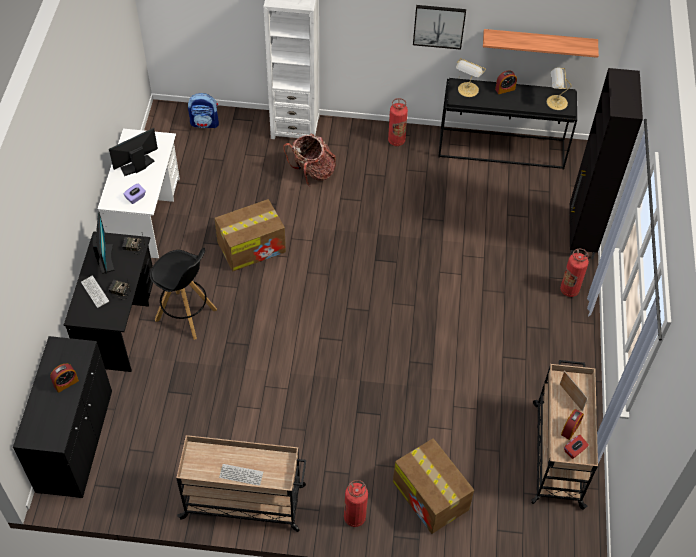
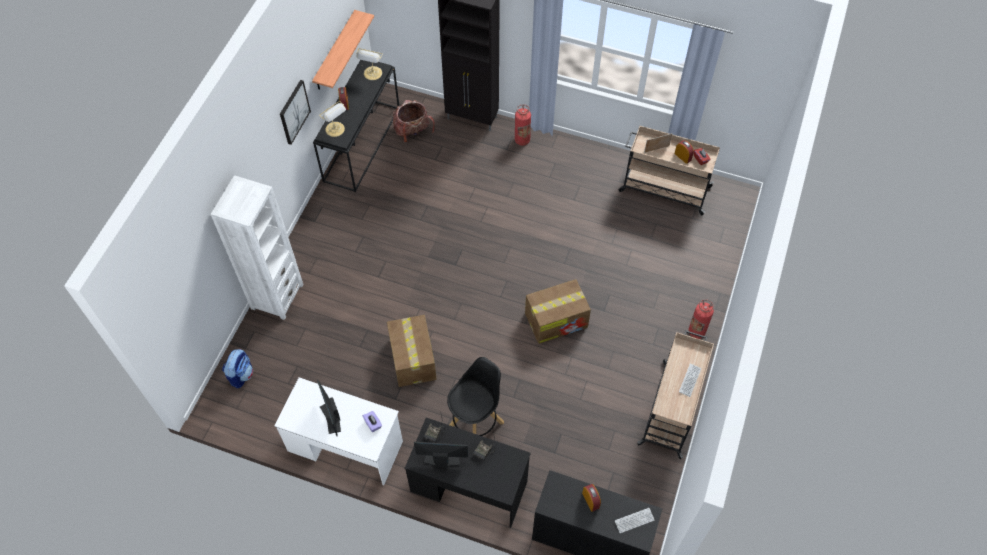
camera: 75 degrees left, 5 degrees up
keyboard [81,275,109,308] -> keyboard moved to [615,508,655,533]
backpack [283,134,336,186] -> backpack moved to [393,100,435,143]
fire extinguisher [388,98,408,146] -> none
cardboard box [393,438,474,534] -> cardboard box moved to [525,279,591,344]

